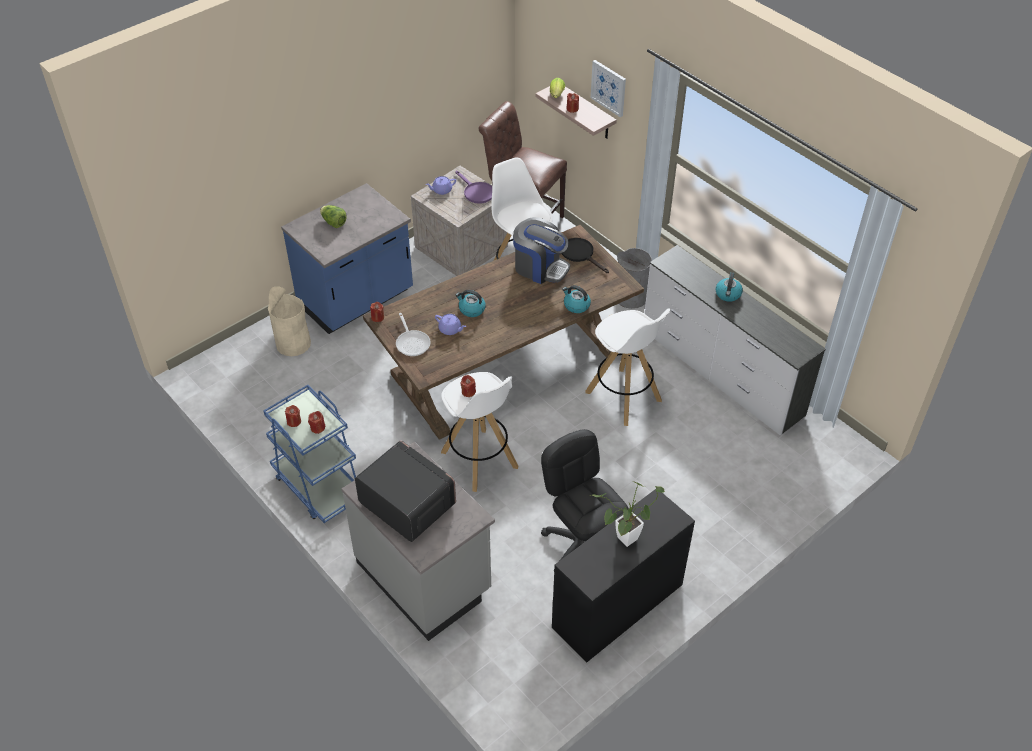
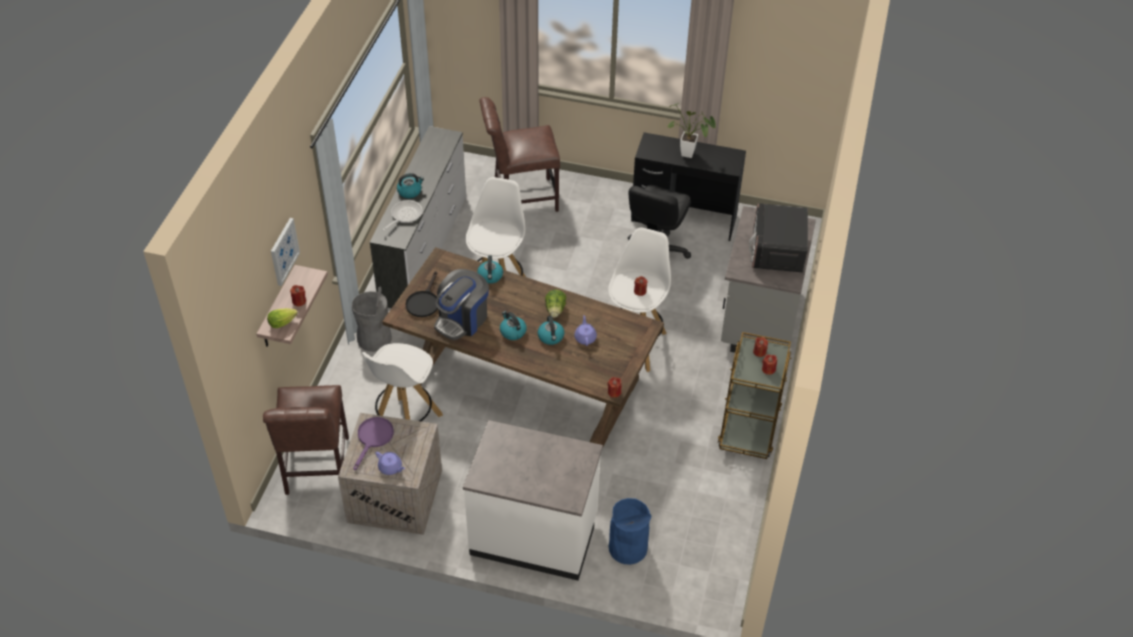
camera: 125 degrees left, 0 degrees up
blue cart [263,385,356,523] -> brown cart [718,332,791,459]
beige trash can [268,286,311,356] -> blue trash can [609,498,651,565]
blue counter [281,183,413,334] -> white counter [463,420,603,581]
lettuce [320,205,346,228] -> lettuce moved to [545,290,566,318]
frying pan [396,313,431,356] -> frying pan moved to [382,200,423,231]
coffee machine [513,217,570,284] -> coffee machine turned 135 degrees counterclockwise [434,269,489,340]
none -> brown chair [480,97,560,212]
none -> kettle [500,311,527,340]

